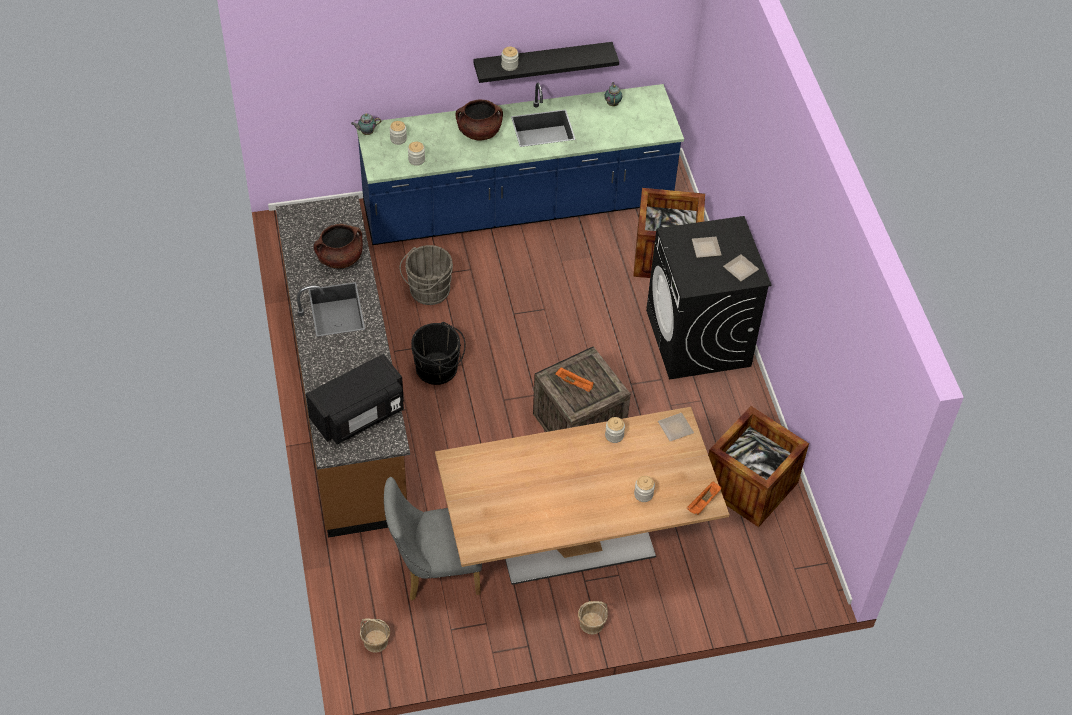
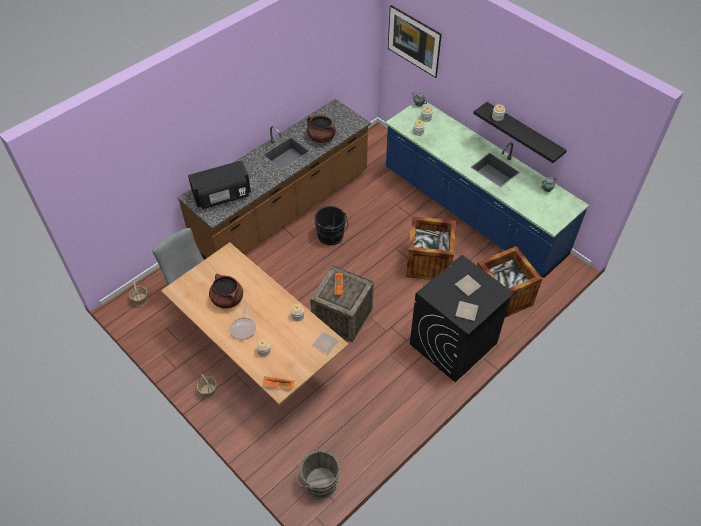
camera: 60 degrees right, 0 degrees up
black microwave [306,354,404,444] -> black microwave turned 45 degrees counterclockwise [188,160,251,209]
grey bucket [400,245,453,305] -> grey bucket moved to [296,449,340,499]
brown cooking pot [455,100,503,140] -> brown cooking pot moved to [209,274,243,309]
crate [708,406,809,527] -> crate moved to [406,216,456,280]
none -> frying pan [230,306,256,340]
none -> picture [388,5,442,78]

